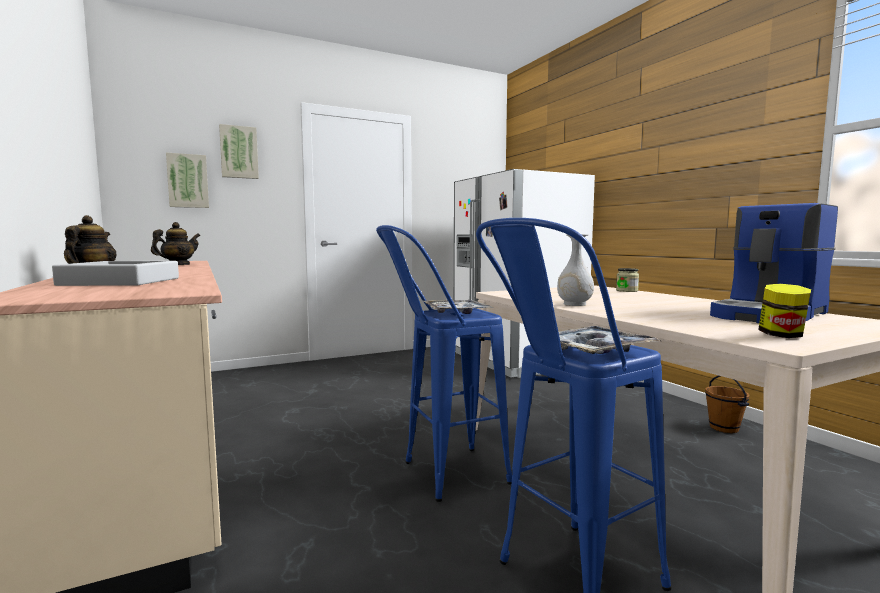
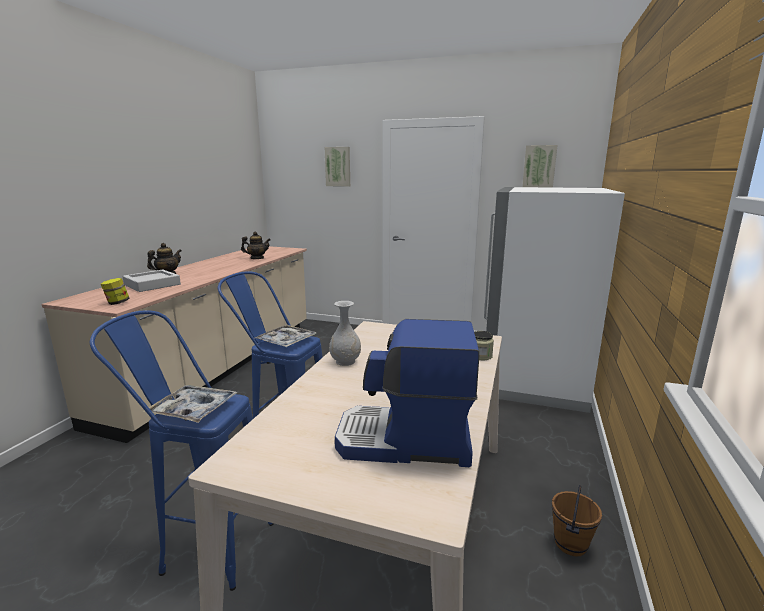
camera: 45 degrees right, 10 degrees up
picture [166,152,209,208] -> picture moved to [522,145,557,188]
jar [758,284,811,338] -> jar moved to [101,278,129,305]

